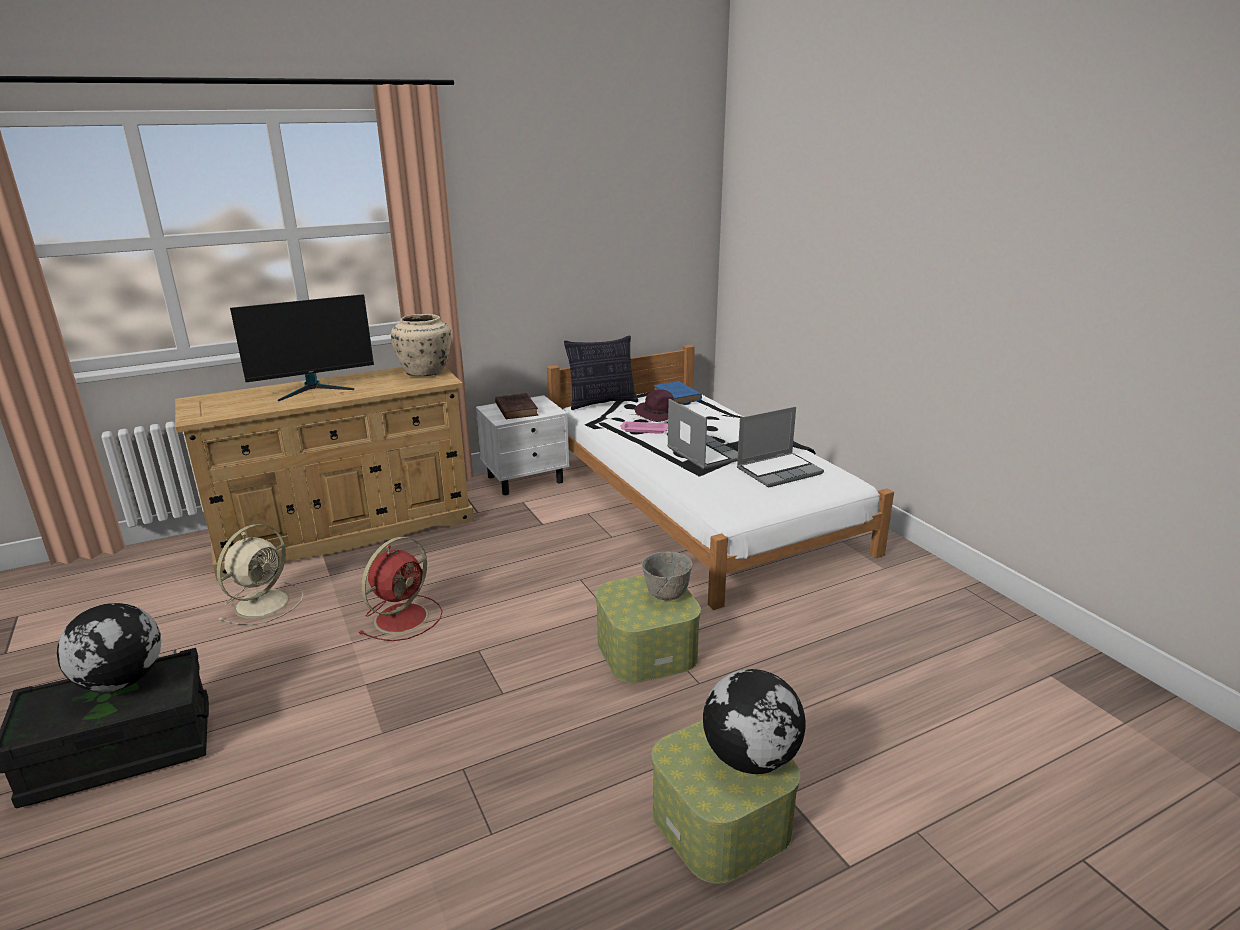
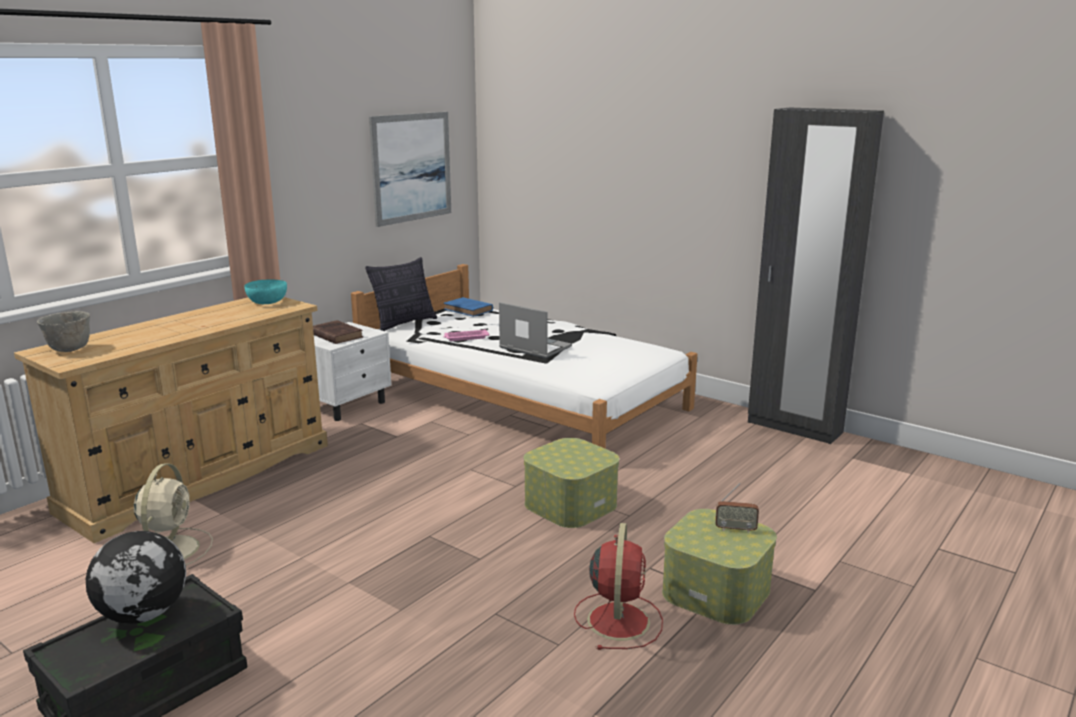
camera: 25 degrees left, 5 degrees down
monitor [230,294,374,401] -> none
red fan [359,537,442,641] -> red fan moved to [574,523,663,650]
beige vase [391,314,451,376] -> turquoise bowl [245,279,287,304]
purple hat [634,389,674,422] -> none
grey bowl [642,551,693,601] -> grey bowl moved to [37,311,90,352]
globe [703,669,806,774] -> radio [715,483,759,533]
laptop [737,407,824,488] -> none
none -> picture [369,112,451,227]
none -> black wardrobe [748,108,884,444]

